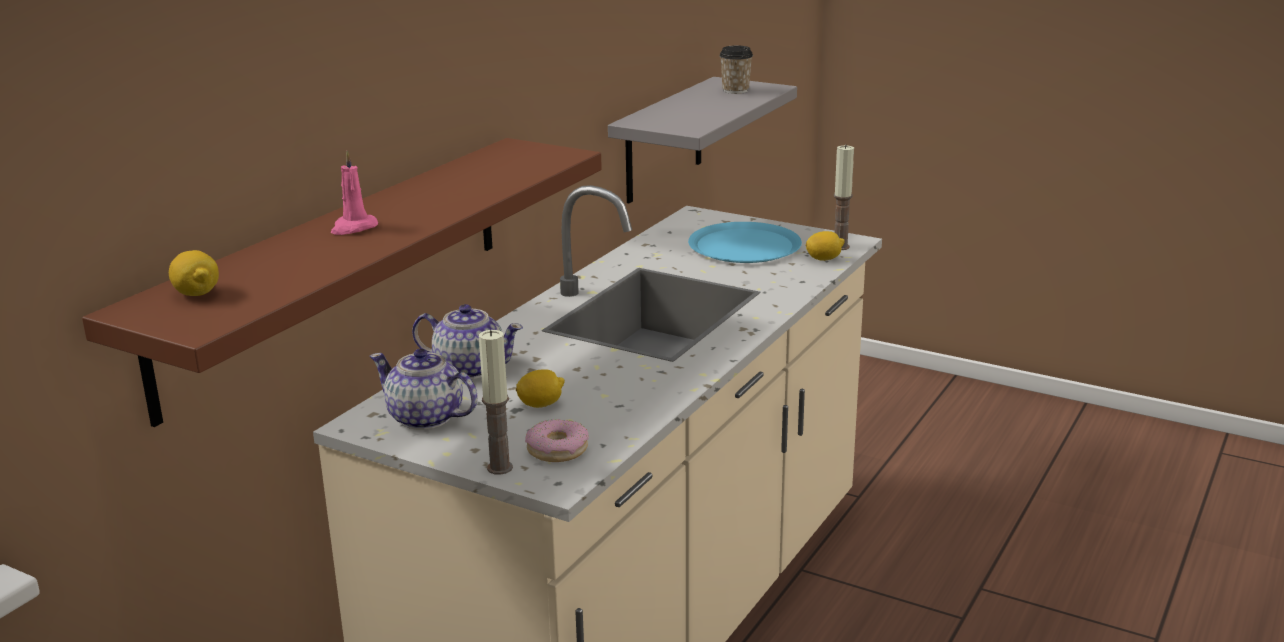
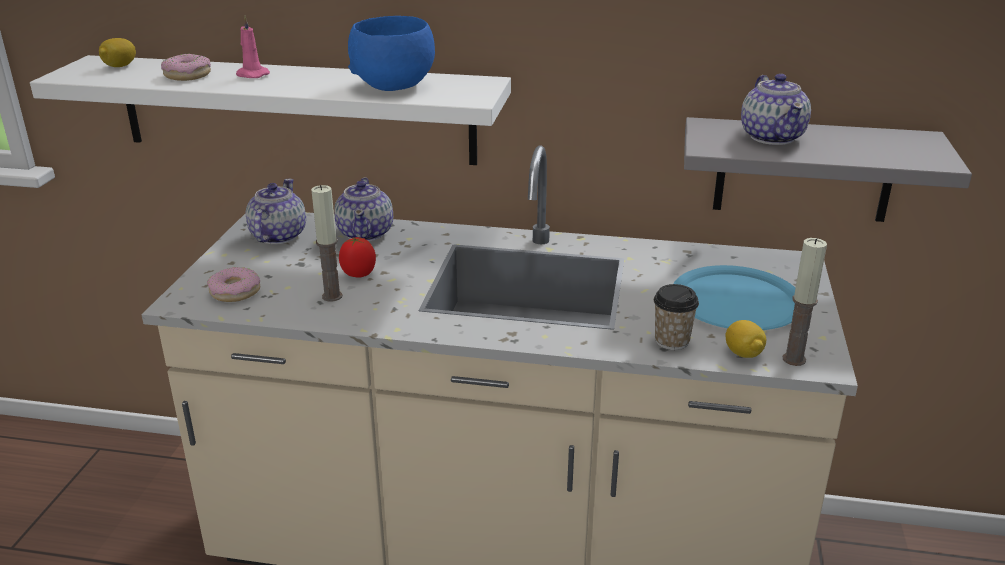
camera: 70 degrees right, 5 degrees up
brown shelf [82,138,602,427] -> white shelf [30,55,511,165]
candle [479,330,513,475] -> candle moved to [311,185,343,302]
lemon [516,369,565,408] -> none
cup [719,45,753,94] -> cup moved to [654,284,699,350]
none -> donut [161,54,211,81]
none -> tomato [339,237,376,278]
none -> blue bowl [348,16,435,91]
none -> teapot [741,74,811,145]

